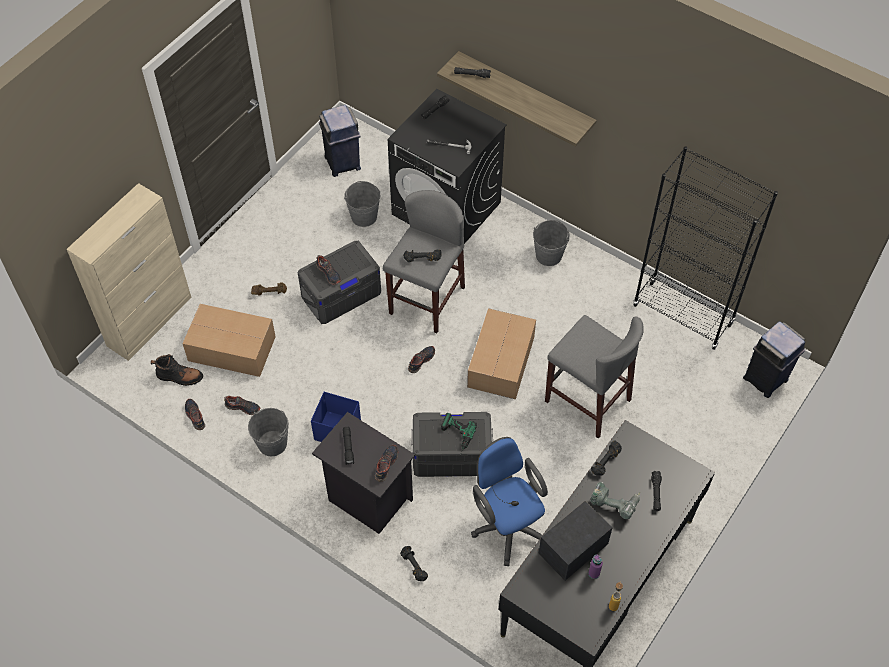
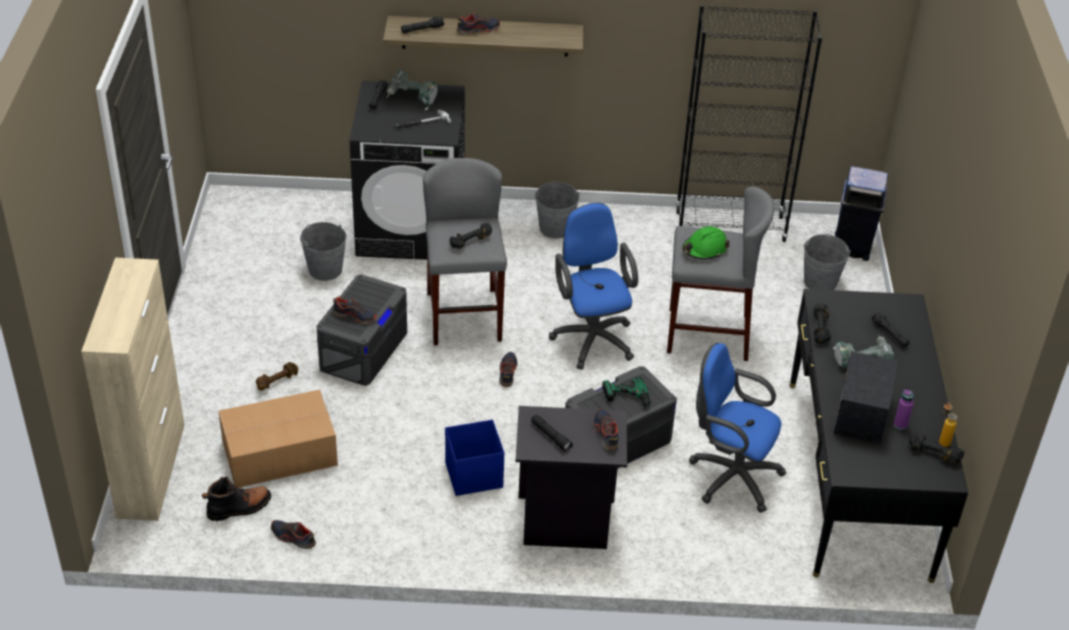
camera: 35 degrees left, 15 degrees down
shoe [224,396,261,415] -> shoe moved to [457,13,500,35]
grey bucket [248,408,289,456] -> grey bucket moved to [804,234,851,290]
blue trash can [319,105,361,177] -> none
black dumbbell [400,546,428,581] -> black dumbbell moved to [909,433,964,463]
cardboard box [467,308,536,399] -> blue office chair [549,203,638,370]
none -> power drill [386,70,437,110]
none -> green hard hat [682,226,730,260]

